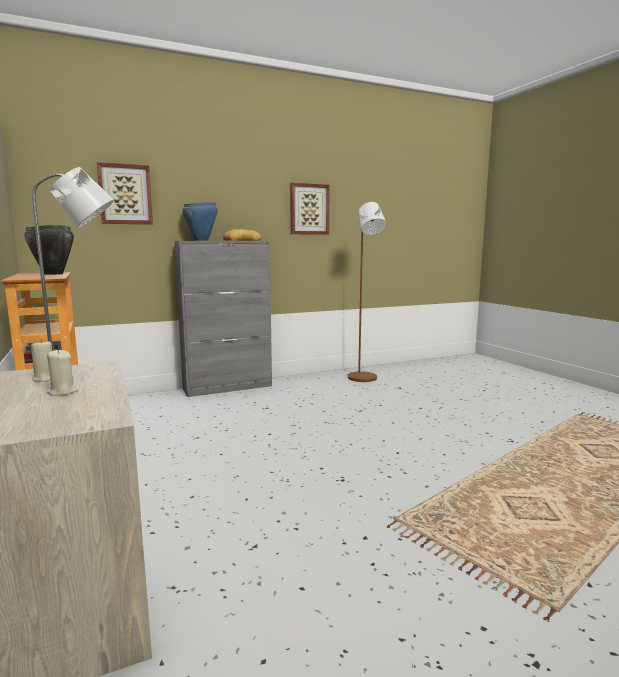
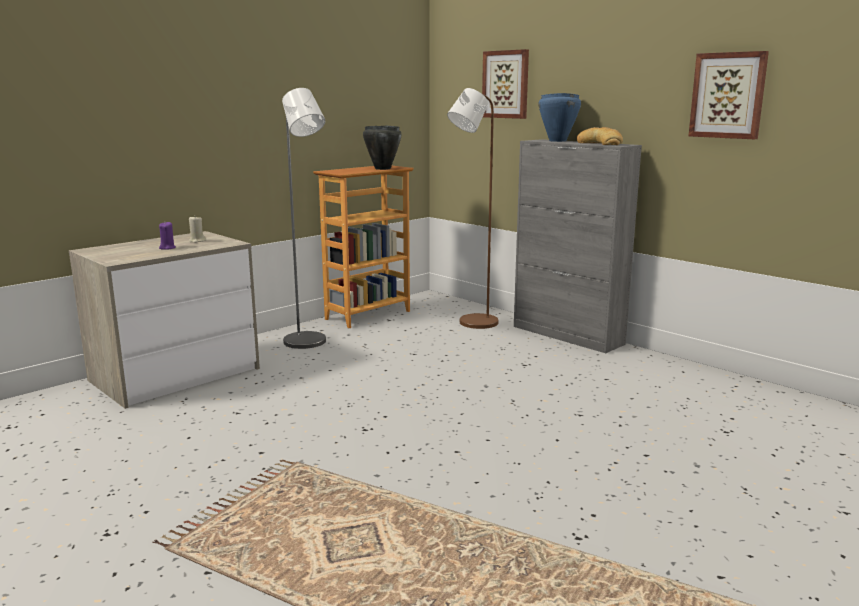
camera: 70 degrees right, 5 degrees up
beige candle [46,349,77,396] -> purple candle [159,222,176,250]
brown floor lamp [348,202,386,382] -> brown floor lamp moved to [447,88,498,329]

